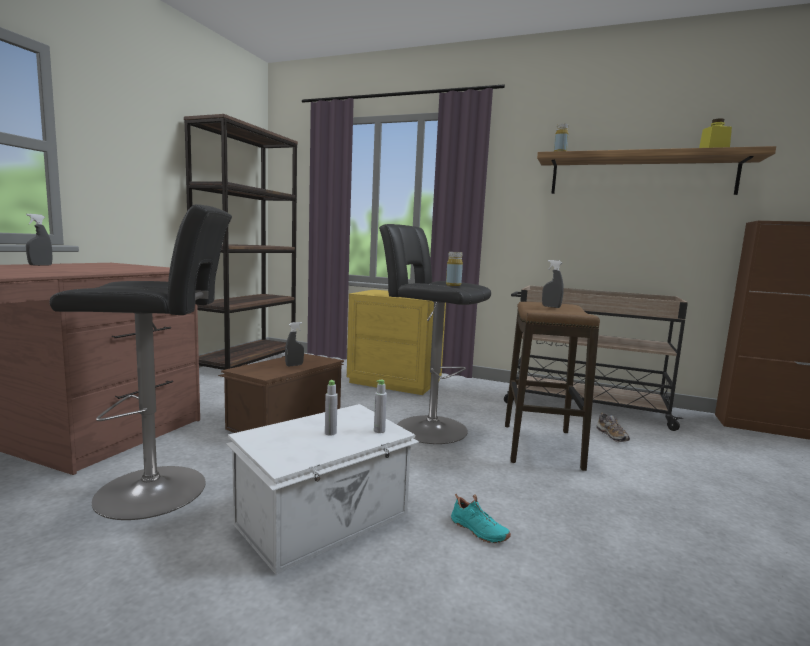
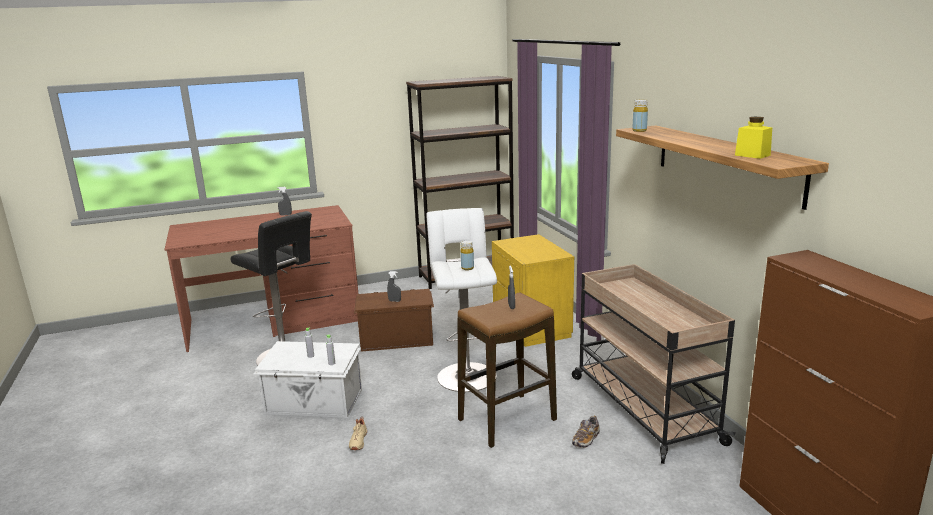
camera: 50 degrees right, 10 degrees up
black stool [379,224,491,444] -> white stool [426,208,497,392]
turquoise shoe [451,494,511,543] -> beige shoe [349,416,367,450]

